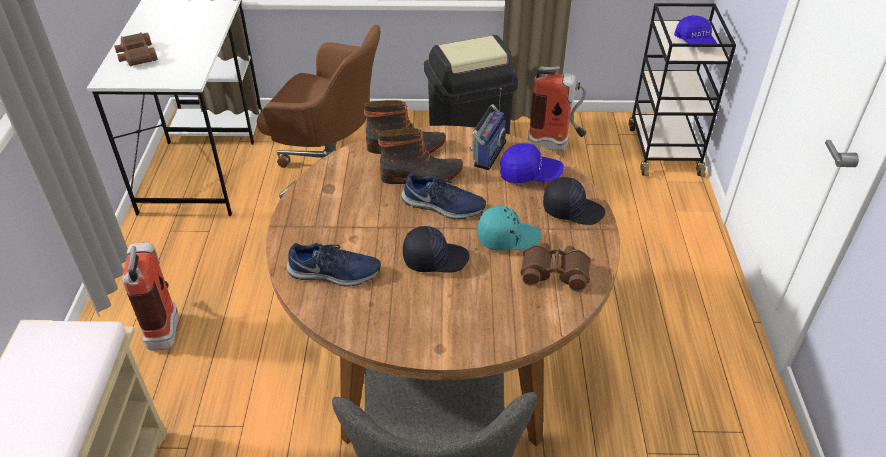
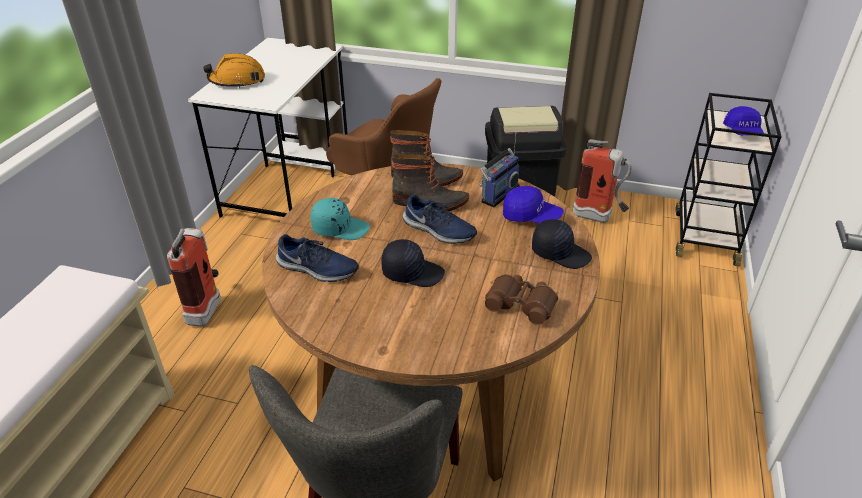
camera: 15 degrees right, 5 degrees down
brown binoculars [114,32,158,66] -> orange hard hat [203,53,265,88]
turquoise cap [478,206,541,251] -> turquoise cap moved to [311,198,370,240]

